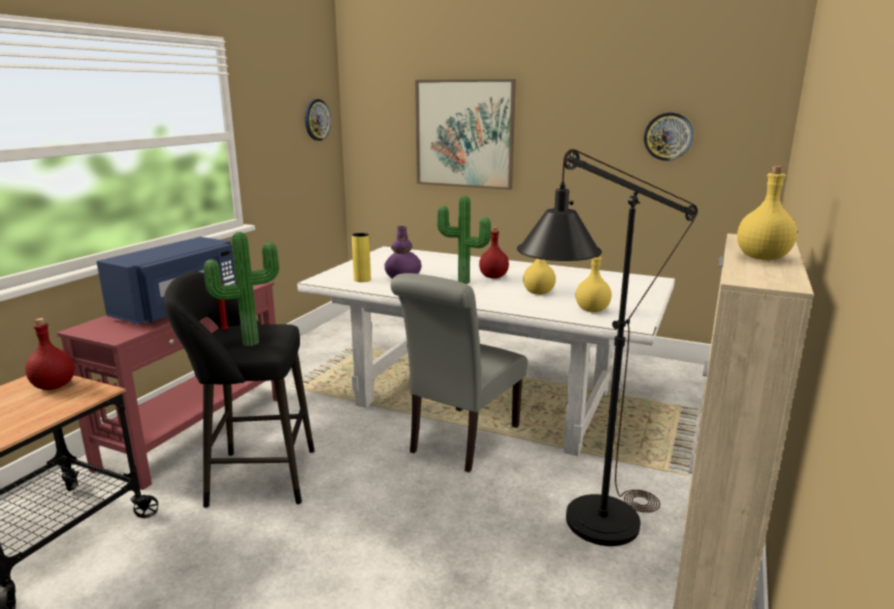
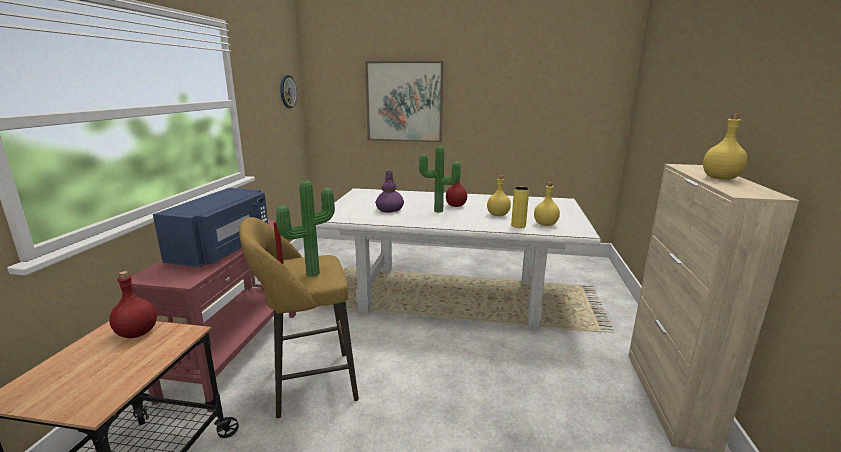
camera: 15 degrees left, 0 degrees up
black stool [164,271,315,508] -> yellow stool [239,217,359,418]
yellow vase [352,233,371,282] -> yellow vase moved to [511,186,529,228]
grey chair [390,273,527,472] -> none
black floor lamp [517,149,698,546] -> none
wall clock [644,112,693,161] -> none

